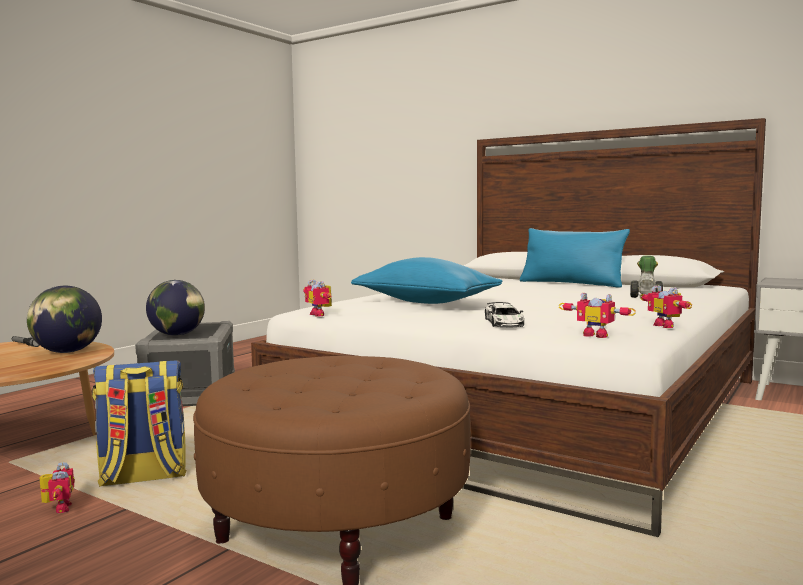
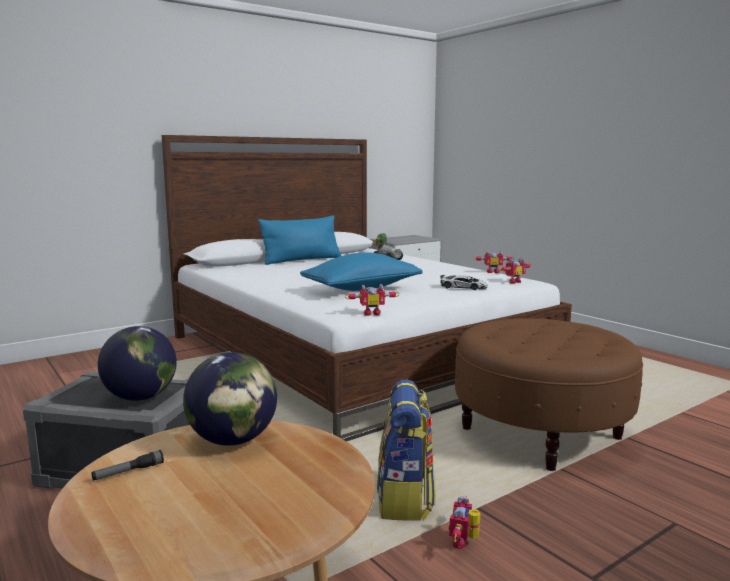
camera: 70 degrees left, 5 degrees up
toy robot [39,462,75,513] -> toy robot turned 75 degrees counterclockwise [449,496,480,549]

